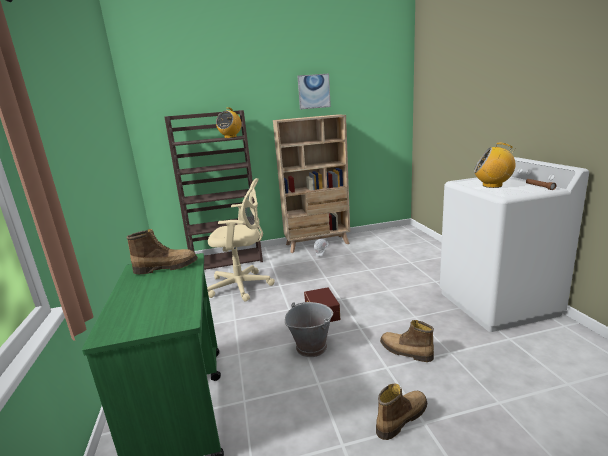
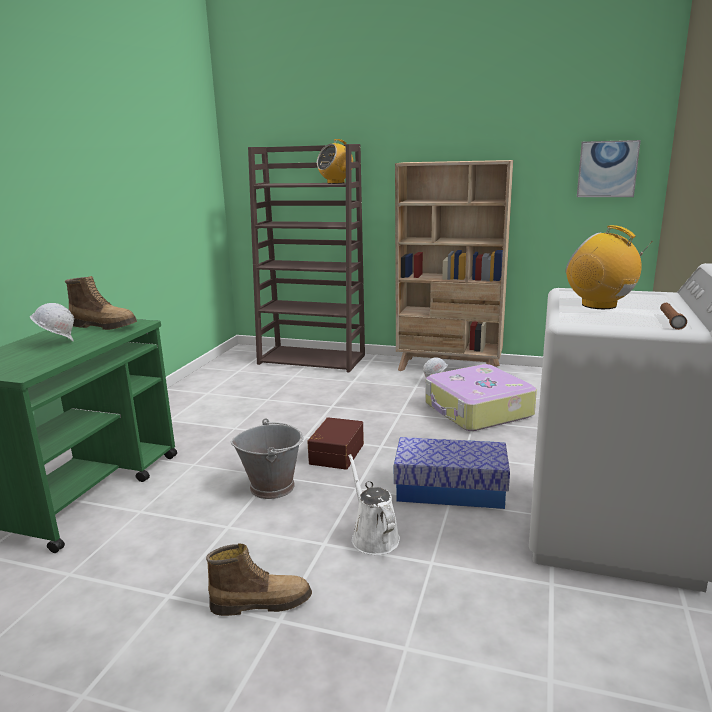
camera: 30 degrees right, 0 degrees up
beige office chair [207,178,275,302] -> none
picture [298,74,331,110] -> picture moved to [577,140,641,197]
boot [380,320,434,362] -> white watering can [348,454,400,555]
none -> white hard hat [30,303,74,342]
none -> storage box [394,437,510,509]
none -> suitcase [425,364,537,431]

